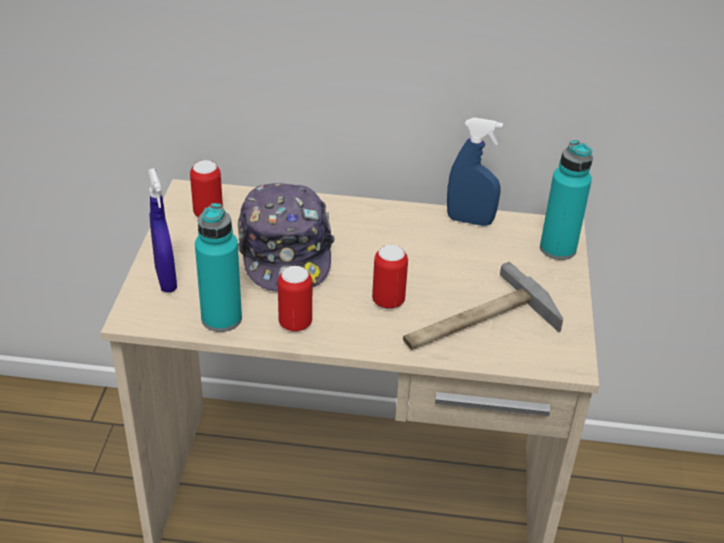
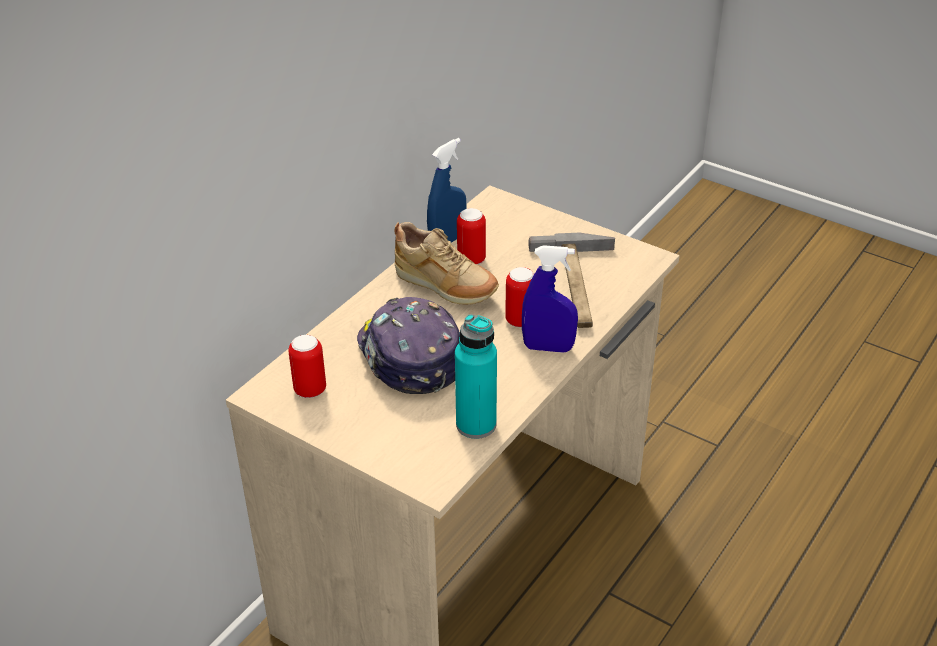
camera: 60 degrees left, 0 degrees up
blue spray bottle [148,168,177,293] -> blue spray bottle moved to [522,245,578,353]
cap [238,183,335,292] -> cap turned 135 degrees counterclockwise [357,297,460,394]
can [278,266,312,332] -> can moved to [457,208,486,265]
turquoise bottle [540,140,593,260] -> none
none -> beige shoe [395,222,499,305]

